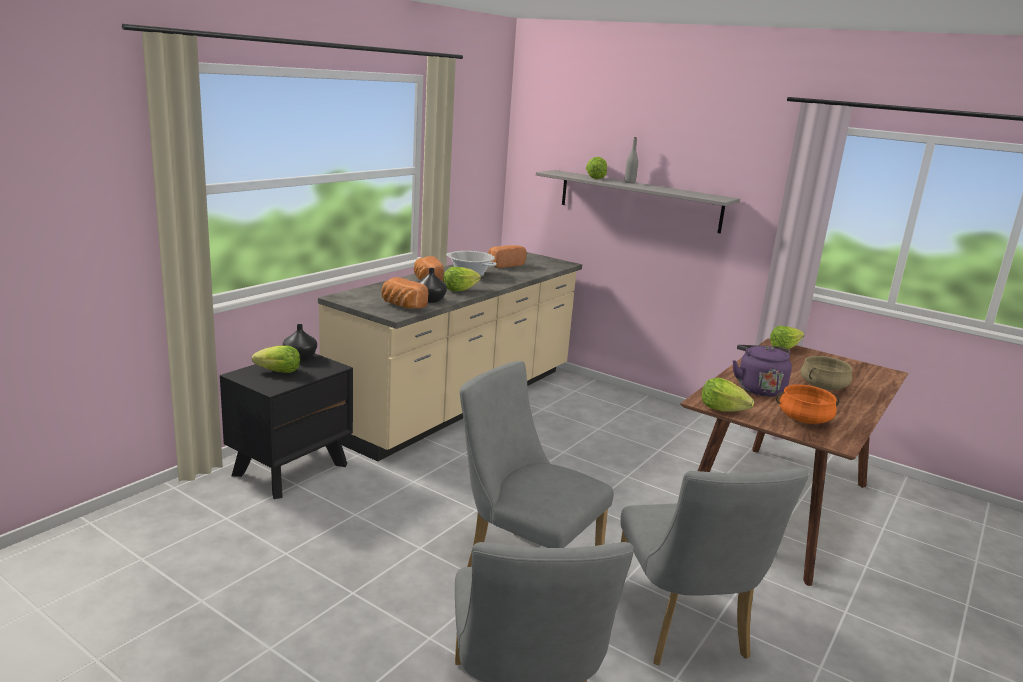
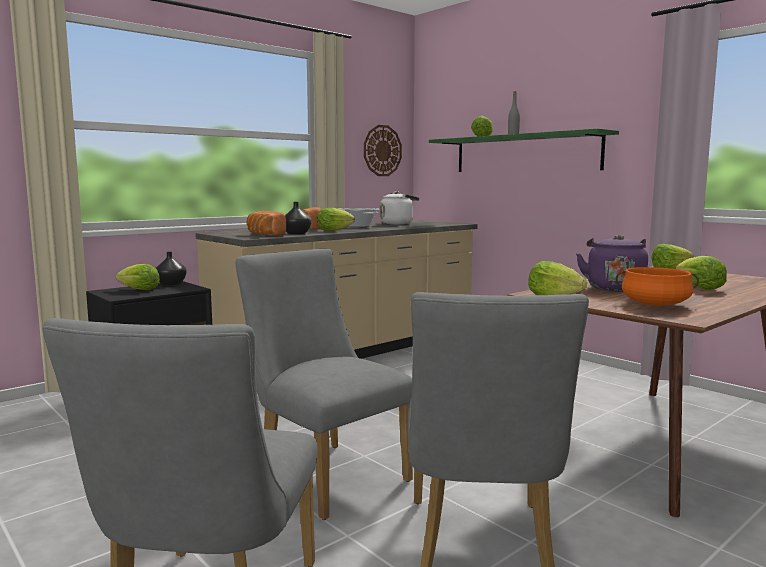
camera: 15 degrees right, 10 degrees down
bread [488,245,527,268] -> white kettle [380,191,419,225]
grey shelf [536,170,740,233] -> green shelf [429,129,619,172]
beige cooking pot [801,356,852,390] -> lettuce [676,256,727,290]
none -> wall clock [364,125,402,176]

